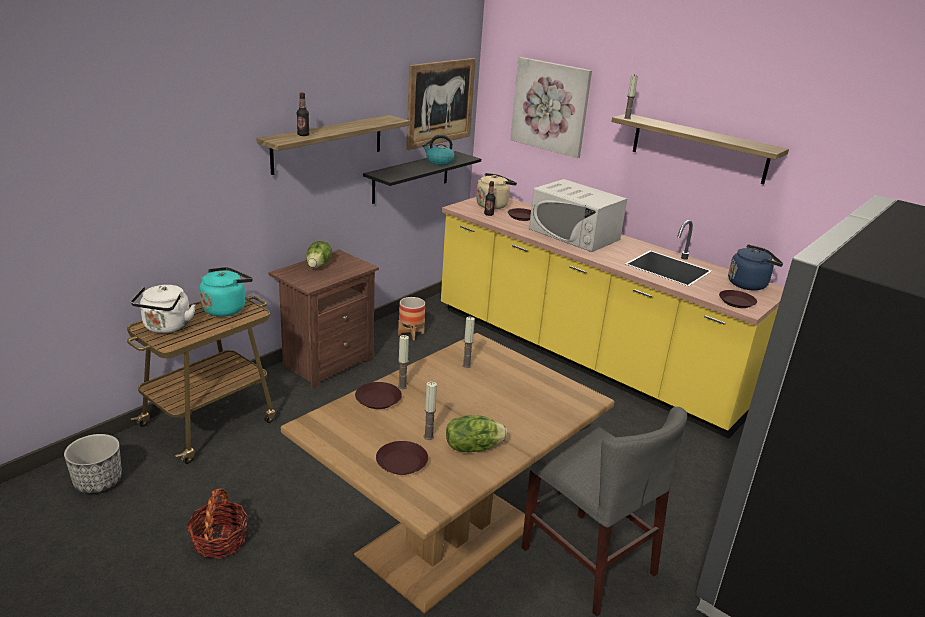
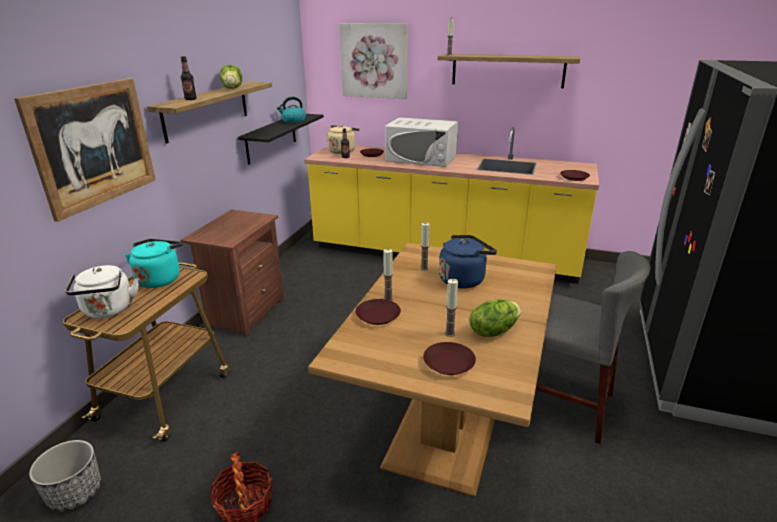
camera: 20 degrees left, 0 degrees up
lettuce [306,241,332,268] -> lettuce moved to [220,65,242,89]
planter [398,297,425,340] -> none
picture [406,58,476,150] -> picture moved to [14,78,156,222]
blue kettle [728,245,783,291] -> blue kettle moved to [439,235,497,289]

